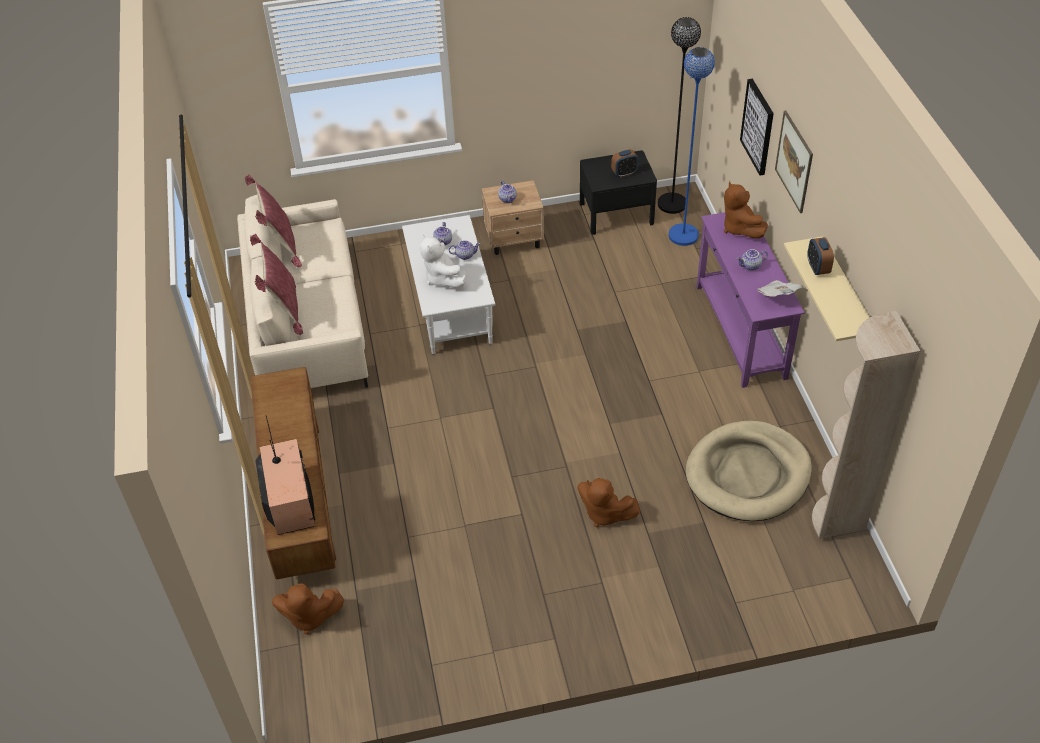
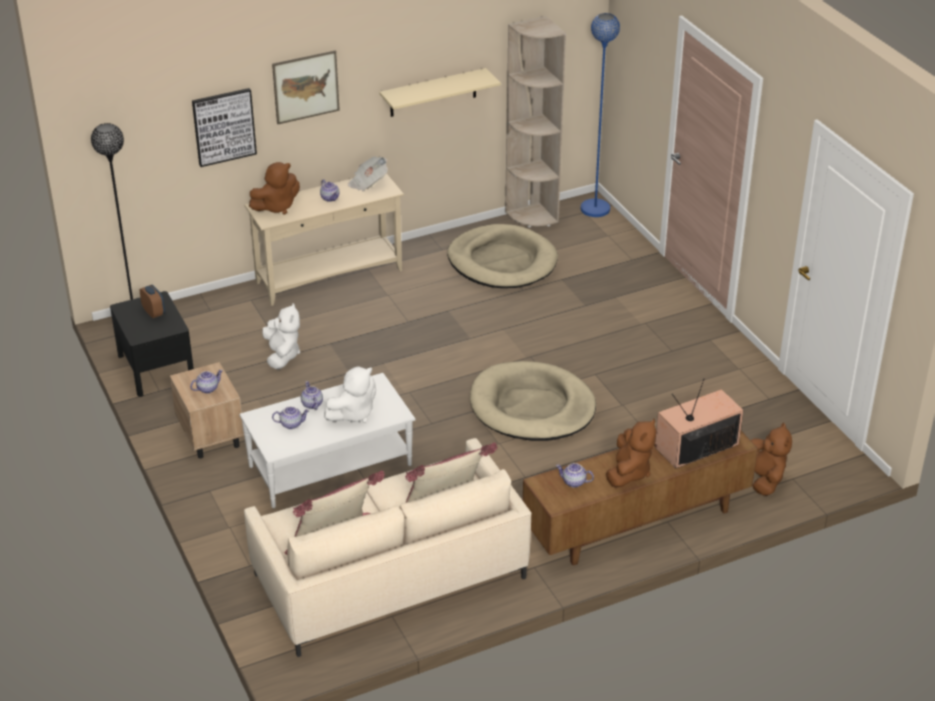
camera: 105 degrees left, 10 degrees down
brown plush toy [577,478,640,527] -> brown plush toy moved to [606,419,656,487]
blue floor lamp [669,47,715,246] -> blue floor lamp moved to [581,13,620,217]
purple console table [696,212,805,388] -> beige console table [244,173,404,306]
alarm clock [807,237,834,275] -> none
none -> white plush toy [262,303,300,370]
none -> beige dog bed [470,361,596,441]
none -> teapot [556,463,594,488]

